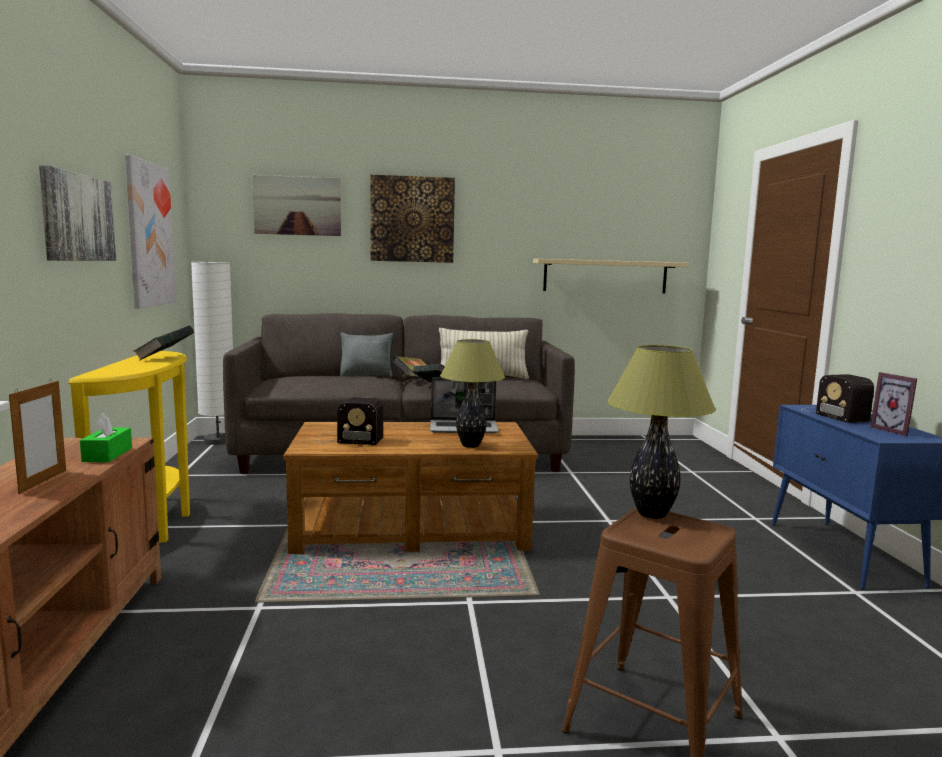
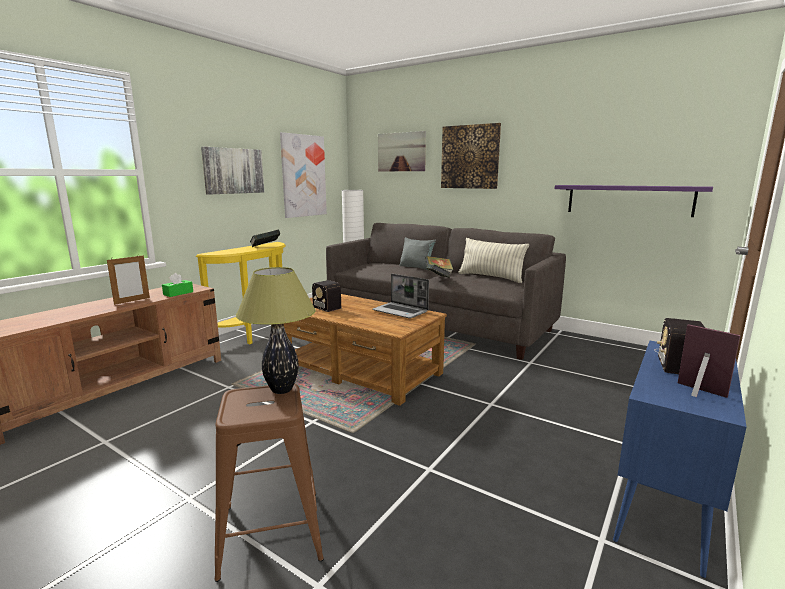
camera: 40 degrees right, 5 degrees up
table lamp [440,339,505,448] -> none
beige shelf [533,259,689,294] -> purple shelf [554,185,713,217]
picture frame [870,372,917,436] -> picture frame turned 120 degrees clockwise [678,324,741,398]

